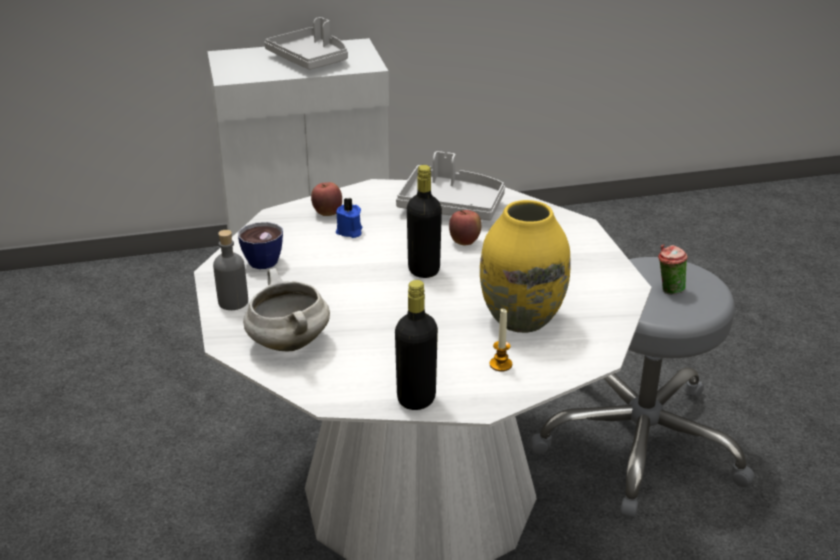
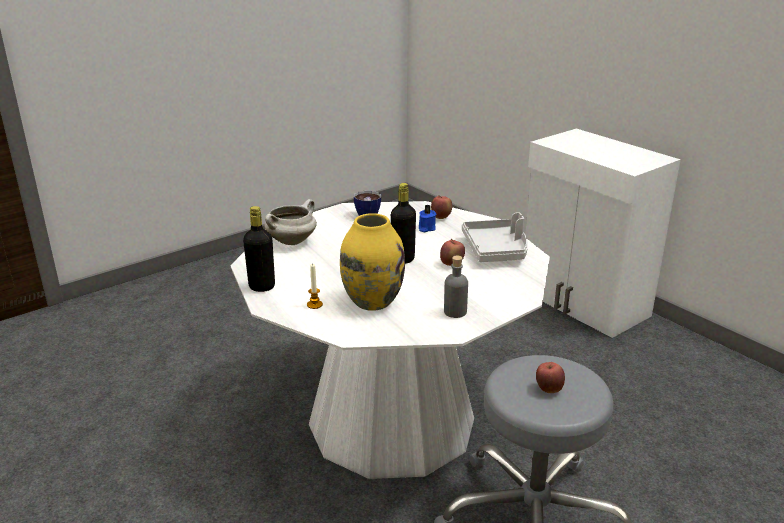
camera: 65 degrees right, 5 degrees down
grey bottle [213,230,248,310] -> grey bottle moved to [444,256,468,318]
grey tray [264,17,348,70] -> none
cup [658,244,688,295] -> apple [536,362,565,393]

